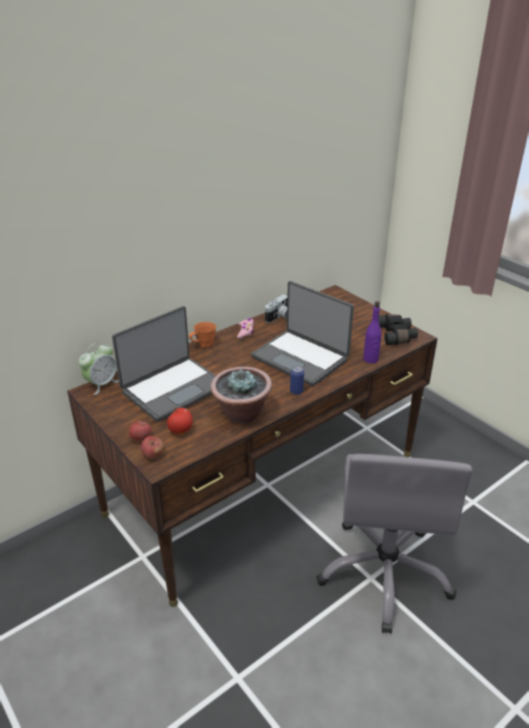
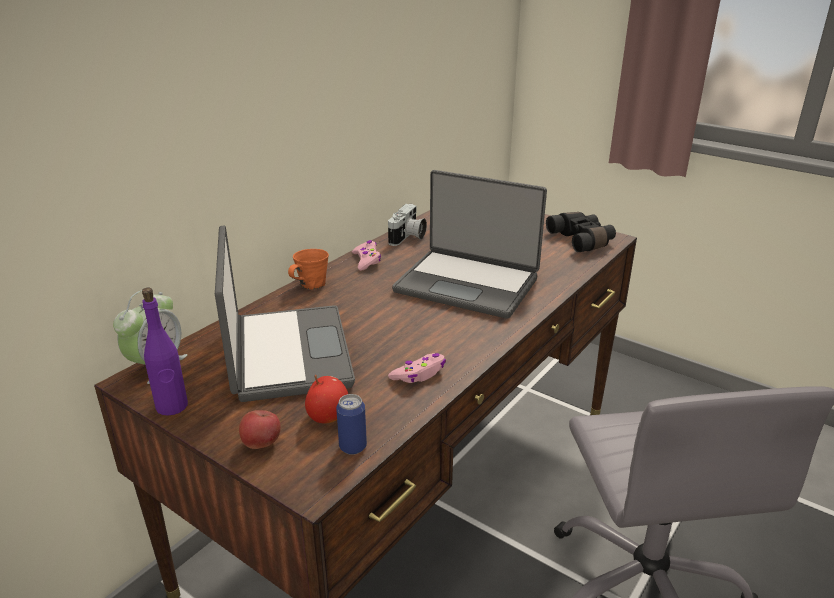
camera: 15 degrees left, 5 degrees down
laptop [112,306,216,422] -> laptop turned 45 degrees counterclockwise [215,226,355,402]
apple [141,436,163,459] -> none
potted plant [211,367,272,423] -> pink game controller [388,353,446,383]
can [290,365,304,395] -> can moved to [336,394,367,455]
purple bottle [363,301,382,363] -> purple bottle moved to [142,287,188,416]

